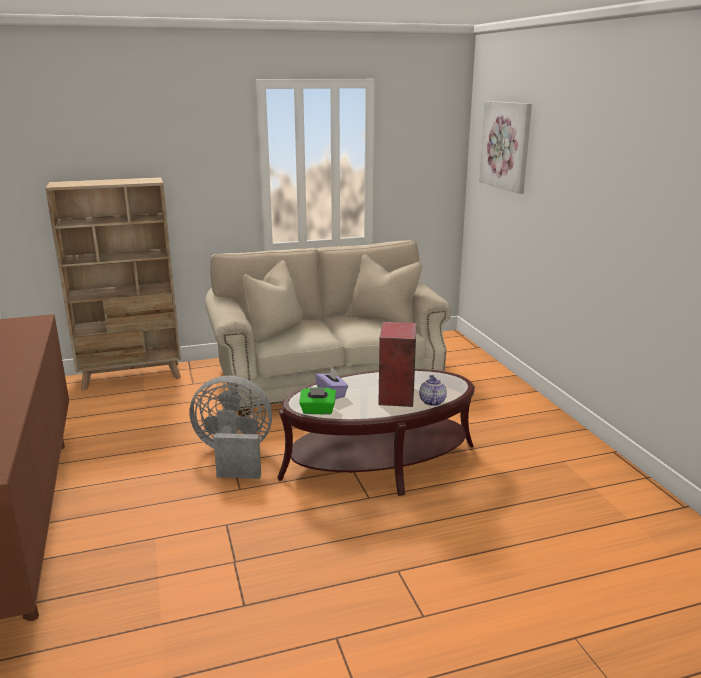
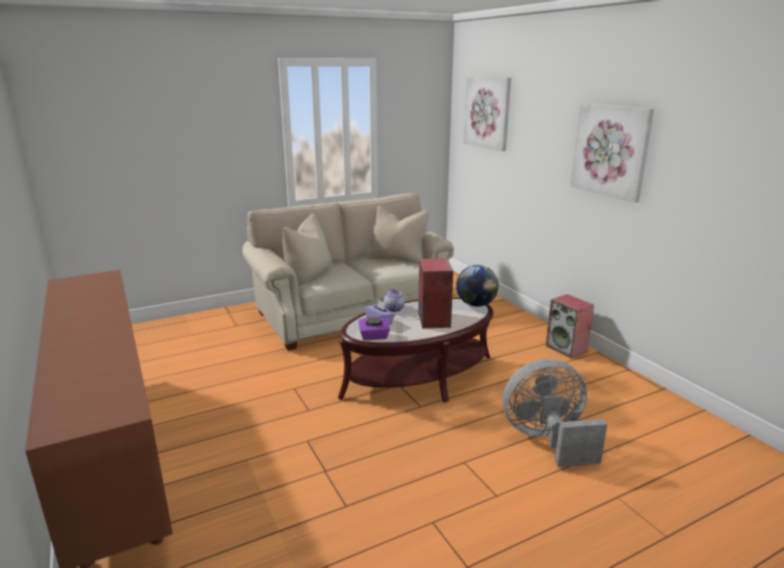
camera: 10 degrees left, 0 degrees up
beige bookcase [45,177,181,391] -> none
grey fan [190,376,272,479] -> grey fan moved to [503,359,607,467]
green tissue box [299,387,336,415] -> purple tissue box [358,317,390,340]
teapot [419,375,447,406] -> teapot moved to [384,289,405,312]
none -> globe [456,265,499,307]
none -> speaker [546,294,594,359]
none -> picture [570,103,654,203]

